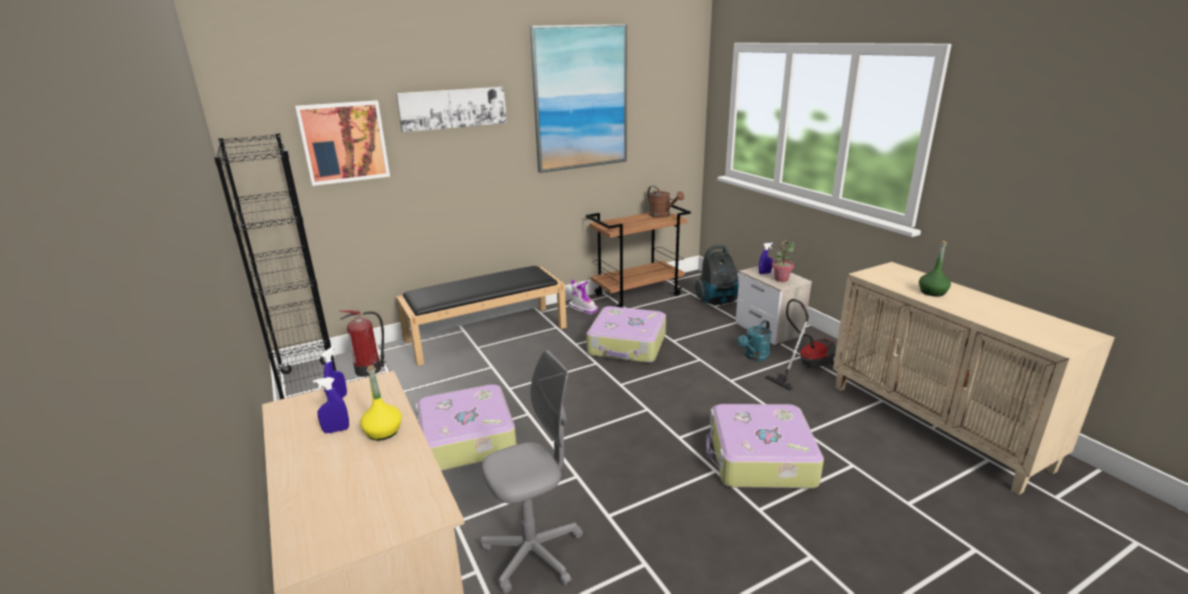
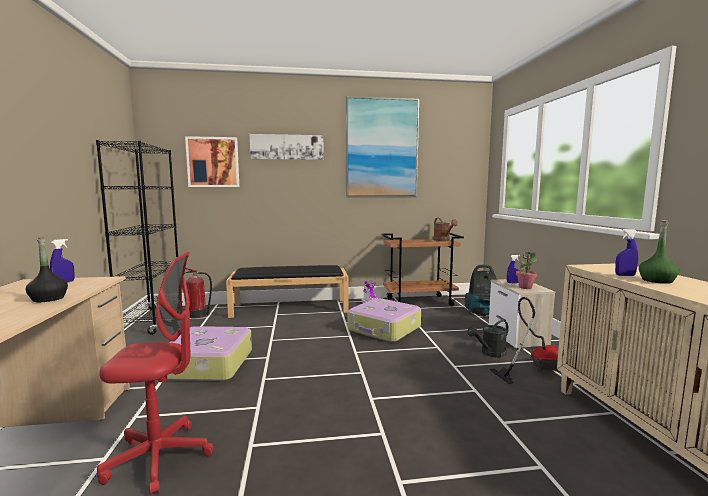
camera: 20 degrees right, 15 degrees down
blue spray bottle [313,377,349,433] -> blue spray bottle moved to [615,229,638,276]
yellow bottle [360,365,402,441] -> black bottle [25,236,68,302]
grey office chair [481,350,583,593] -> red office chair [97,252,214,495]
suitcase [706,404,824,488] -> none
turquoise watering can [737,320,772,361] -> black watering can [467,320,509,358]

